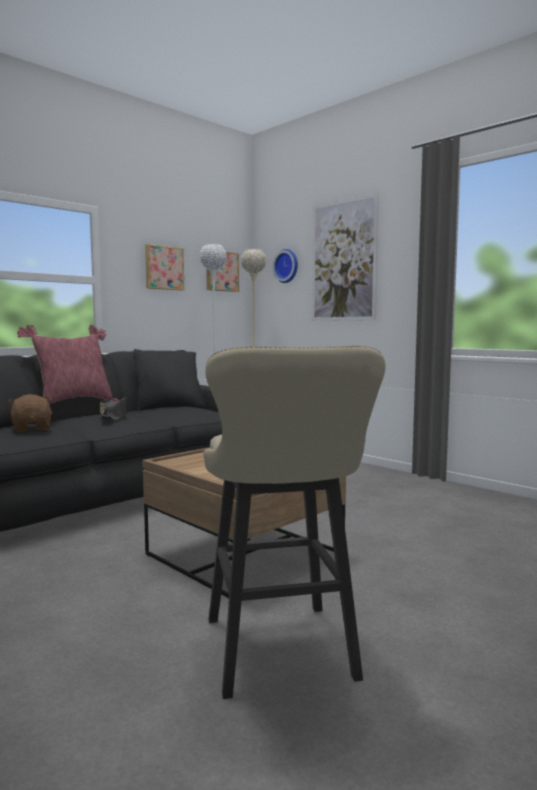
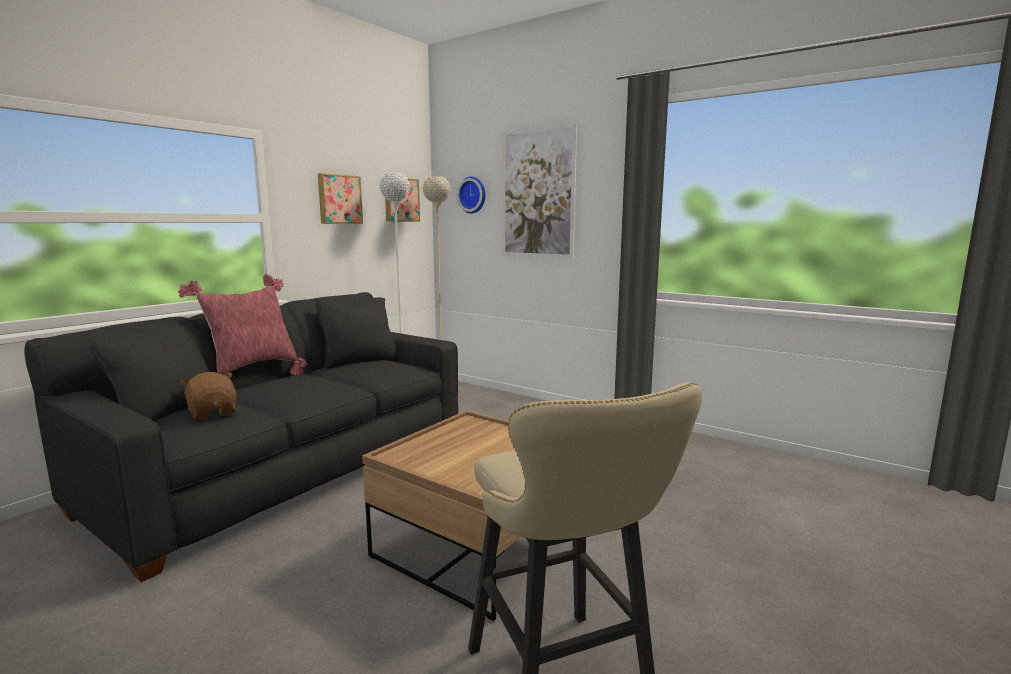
camera: 10 degrees left, 5 degrees up
black hat [100,398,126,420] -> none

